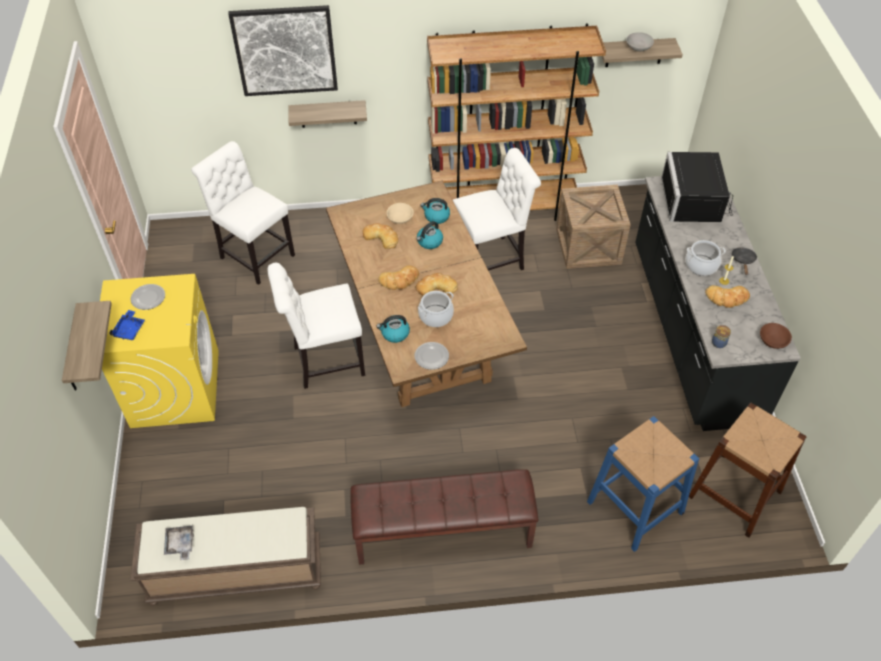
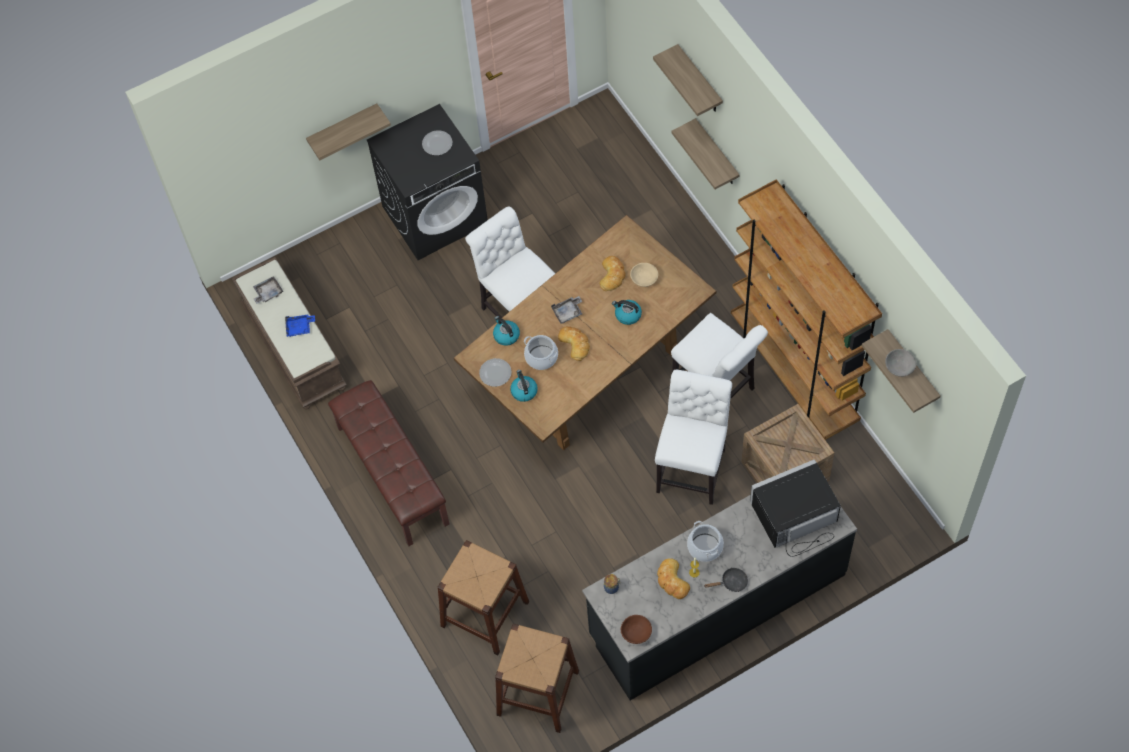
camera: 70 degrees right, 10 degrees up
yellow washing machine [100,274,219,428] -> black washing machine [367,104,488,260]
blue tray [109,310,145,340] -> blue tray moved to [285,314,315,337]
white chair [191,141,295,285] -> white chair moved to [655,370,732,505]
picture [228,5,338,96] -> shelf [653,44,723,116]
bread [378,265,419,290] -> grey tray [551,296,582,324]
kettle [420,198,450,224] -> kettle moved to [510,370,538,402]
blue stool [587,416,699,552] -> brown stool [437,540,529,656]

